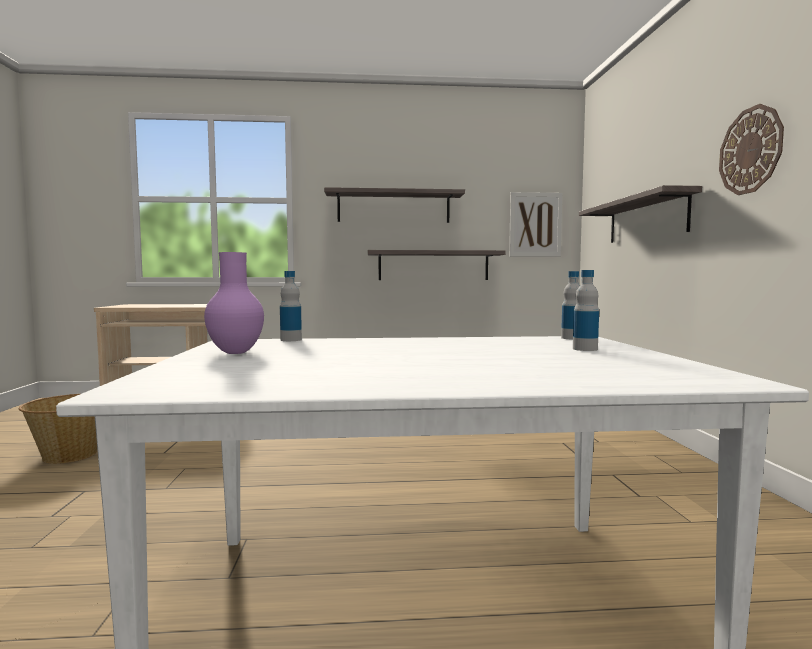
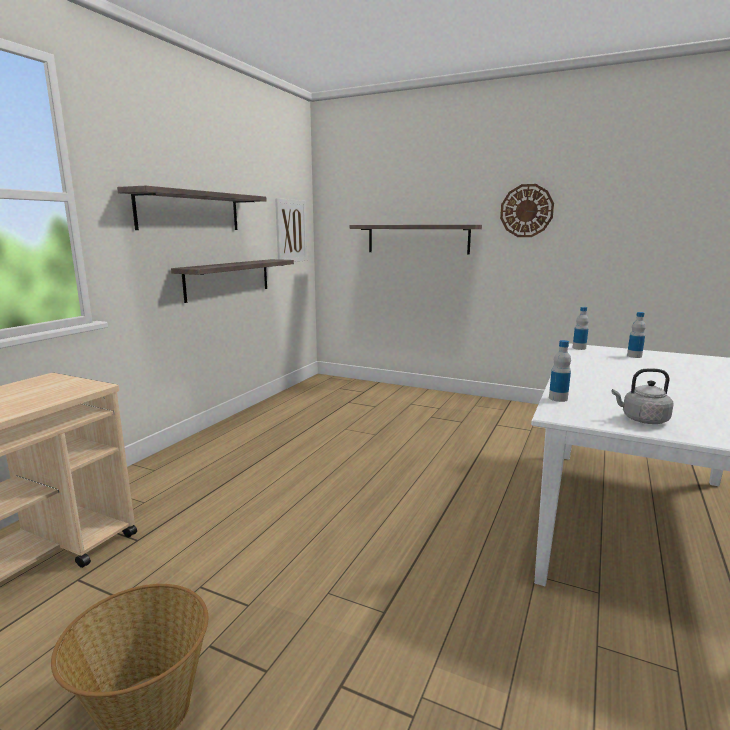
camera: 60 degrees left, 10 degrees up
purple vase [204,252,264,354] -> grey kettle [612,369,674,424]

